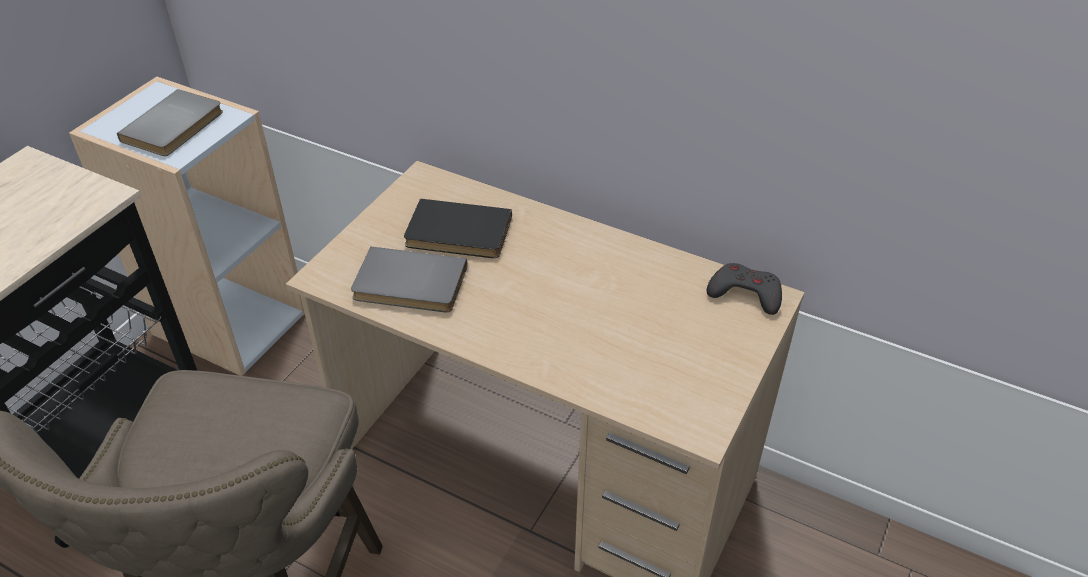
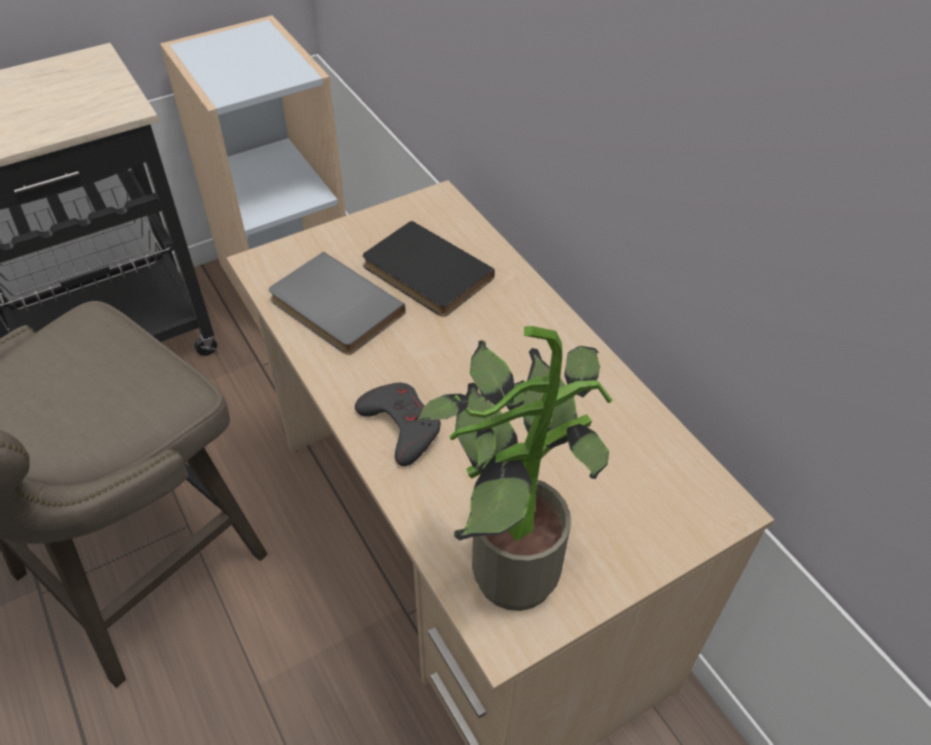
camera: 30 degrees right, 5 degrees up
grey book [117,89,223,156] -> none
grey game controller [707,263,782,315] -> grey game controller moved to [355,383,441,466]
none -> potted plant [414,326,612,611]

